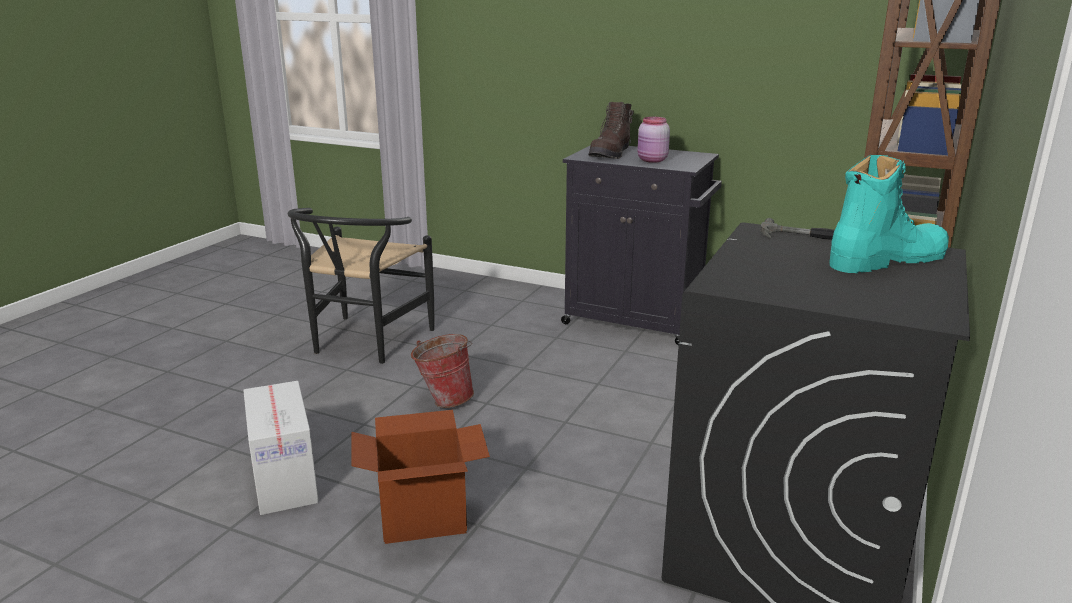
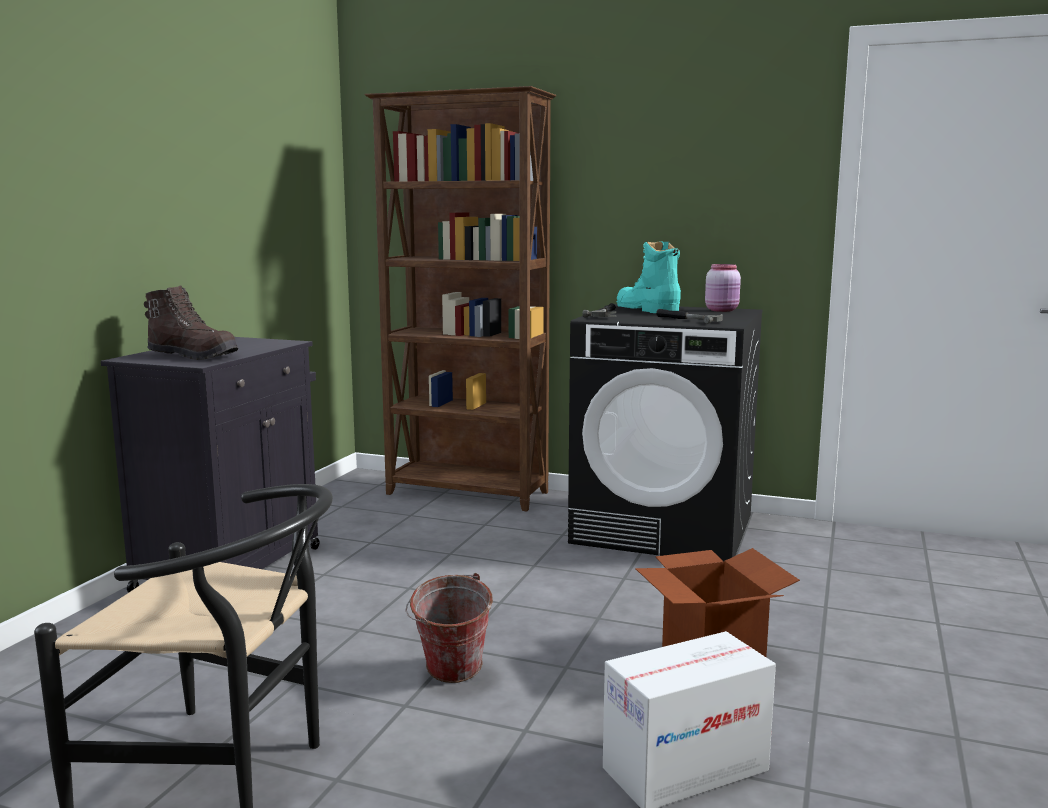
camera: 95 degrees left, 10 degrees down
pink jar [638,117,670,163] -> pink jar moved to [705,264,741,312]
none -> hammer [656,309,723,324]

